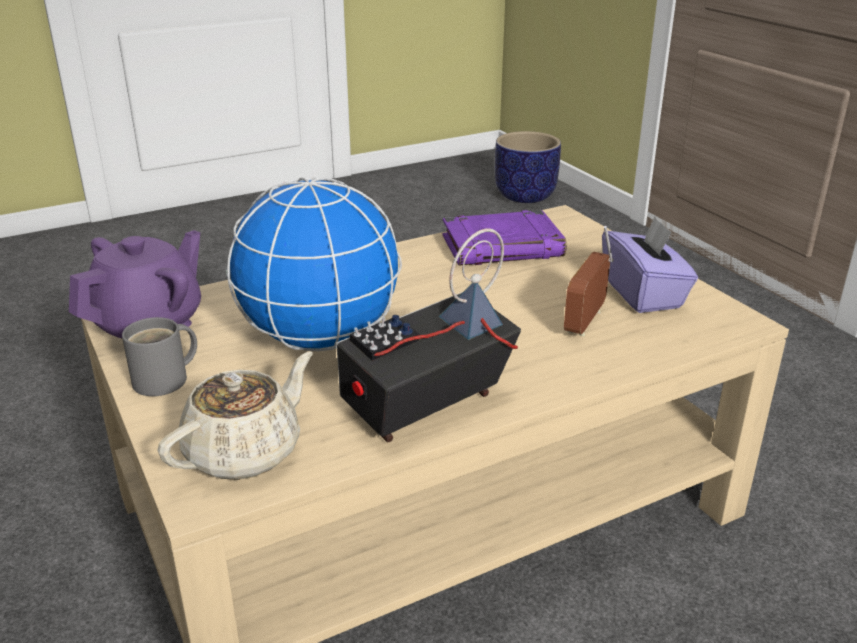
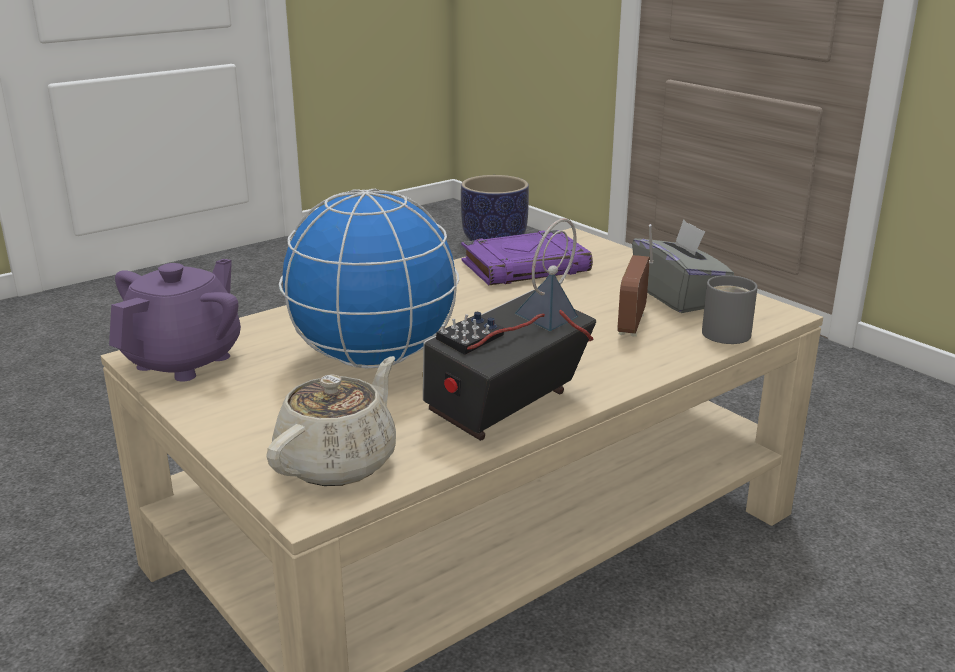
camera: 10 degrees left, 5 degrees down
grey mug [122,317,197,396] -> grey mug moved to [702,275,758,344]
purple tissue box [602,217,698,313] -> grey tissue box [632,219,734,313]

